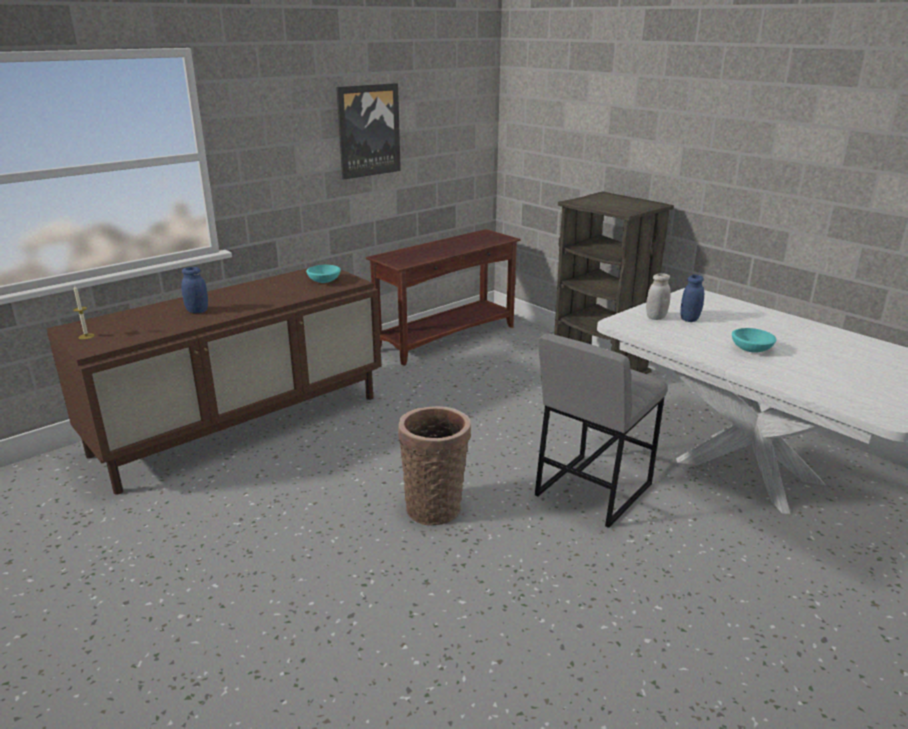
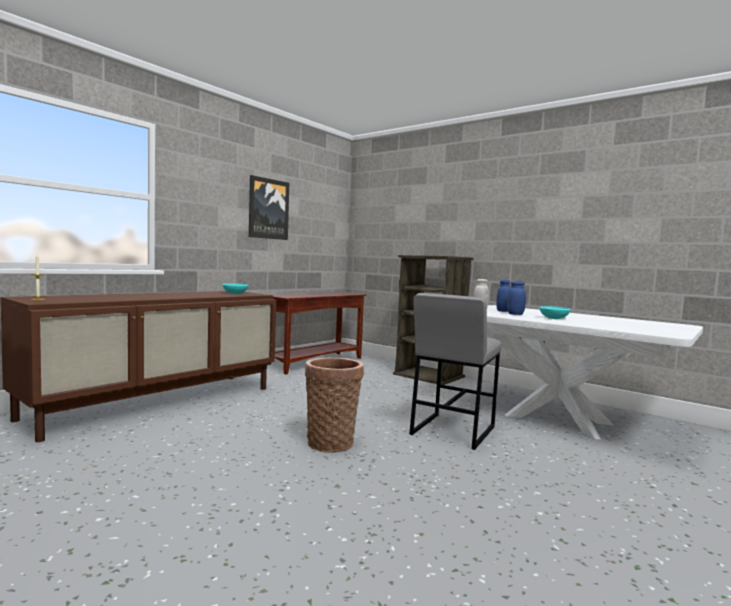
camera: 10 degrees left, 20 degrees down
blue jar [181,267,208,313] -> blue jar moved to [507,281,526,315]

